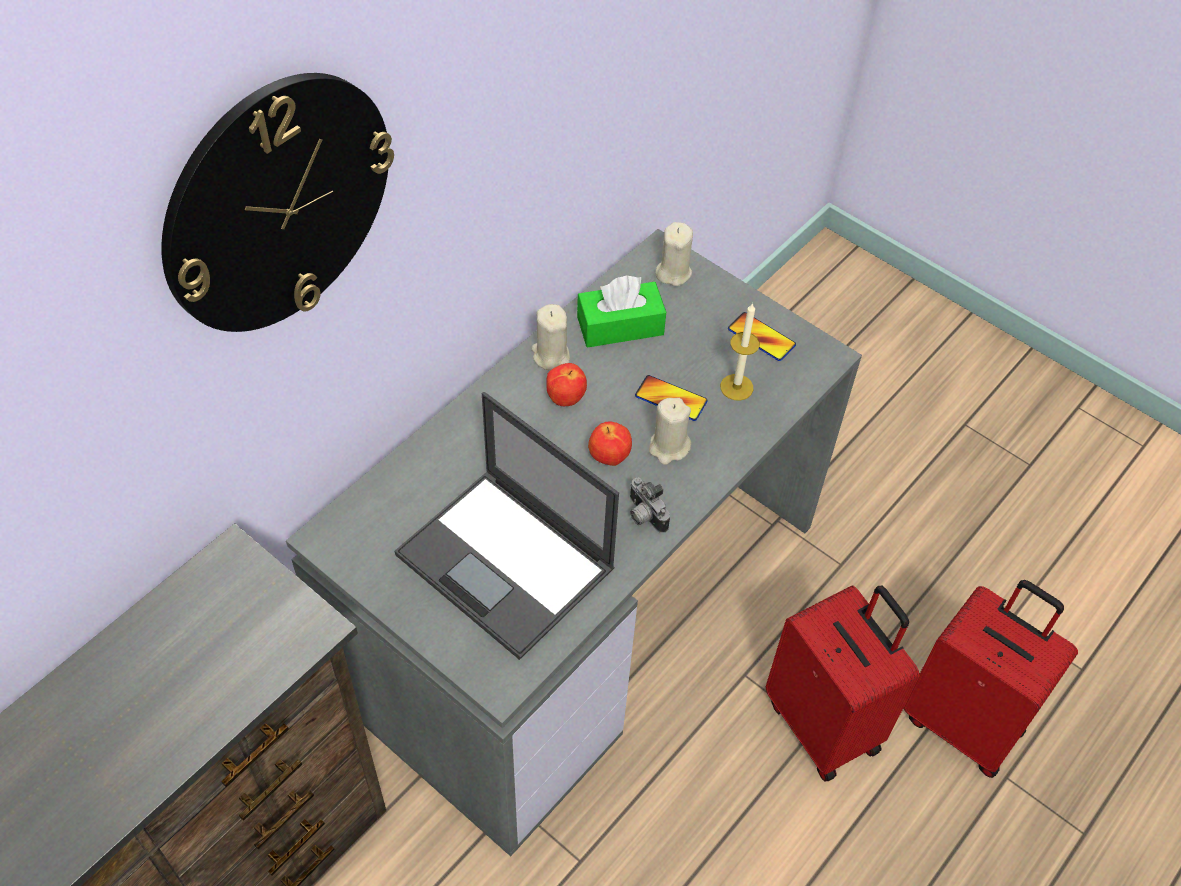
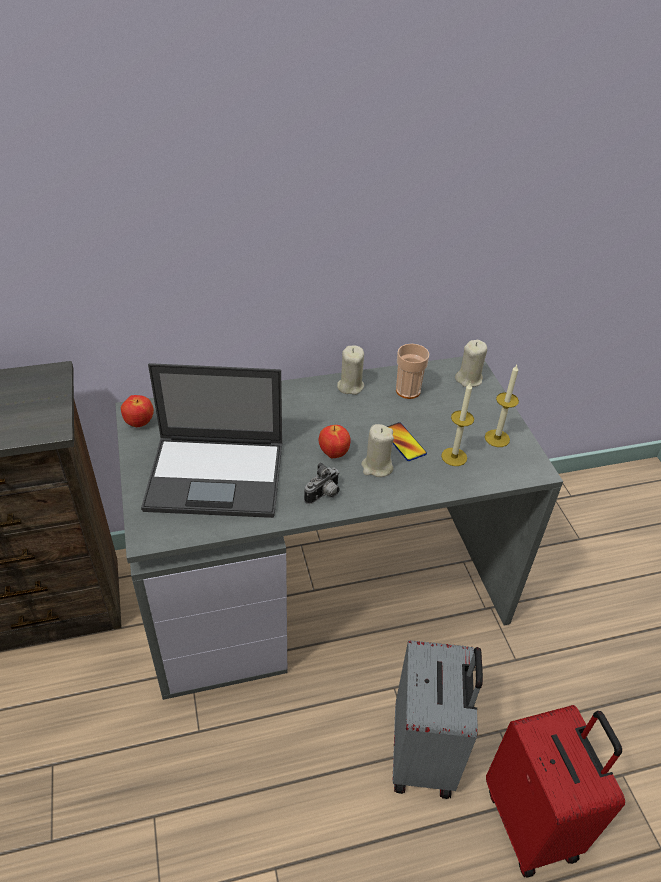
camera: 35 degrees right, 10 degrees down
wall clock [161,73,394,332] -> none
laptop [394,392,619,660] -> laptop turned 75 degrees counterclockwise [141,363,282,518]
apple [546,363,587,406] -> apple moved to [121,395,154,427]
green tissue box [577,275,666,348] -> cup [396,344,430,399]
camera [630,477,670,533] -> camera turned 135 degrees counterclockwise [304,462,340,504]
phone [728,312,796,361] -> candle [485,365,519,447]
red suitcase [766,586,920,782] -> grey suitcase [393,640,483,799]

